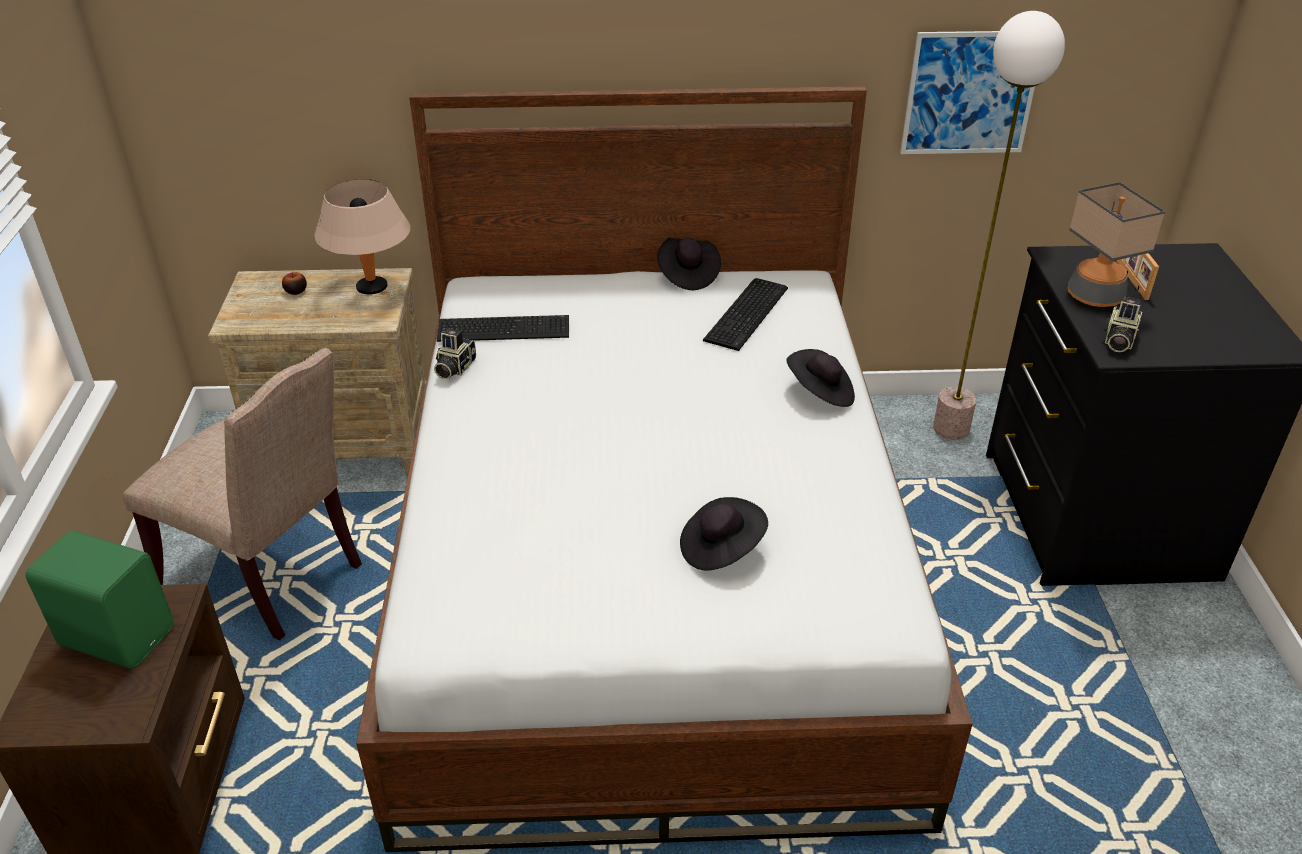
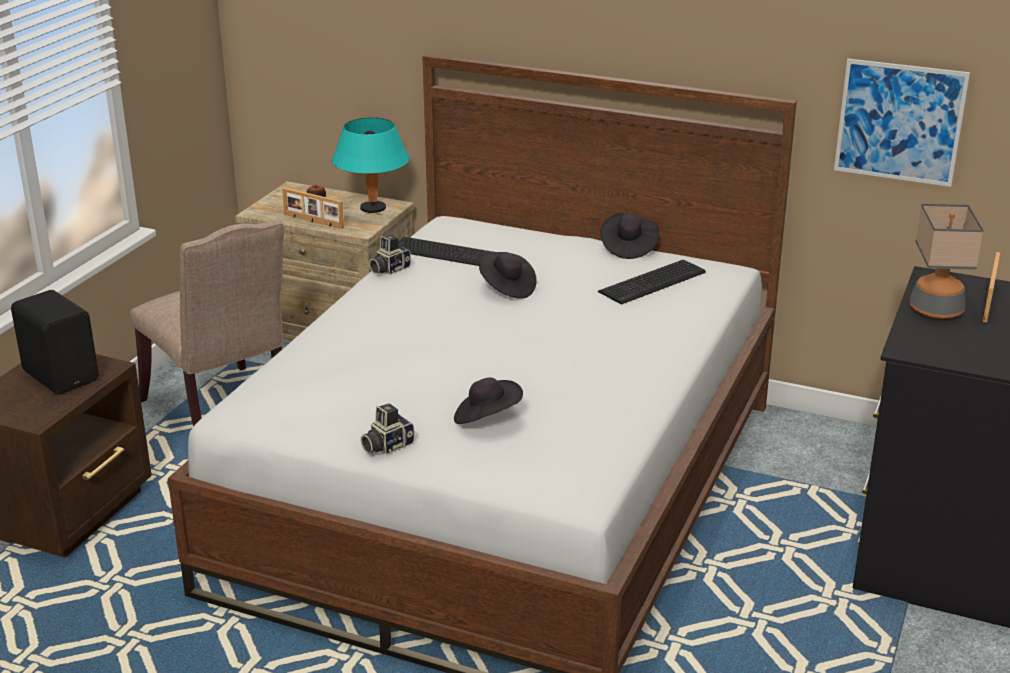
camera: 25 degrees right, 10 degrees down
green speaker [26,531,174,669] -> black speaker [11,290,99,395]
beige table lamp [314,179,411,295] -> turquoise table lamp [332,118,410,213]
black hat [786,349,855,407] -> black hat moved to [479,252,537,299]
floor lamp [933,11,1065,440] -> none
camera [1103,297,1142,352] -> camera moved to [360,403,415,455]
none -> picture frame [282,188,344,229]

